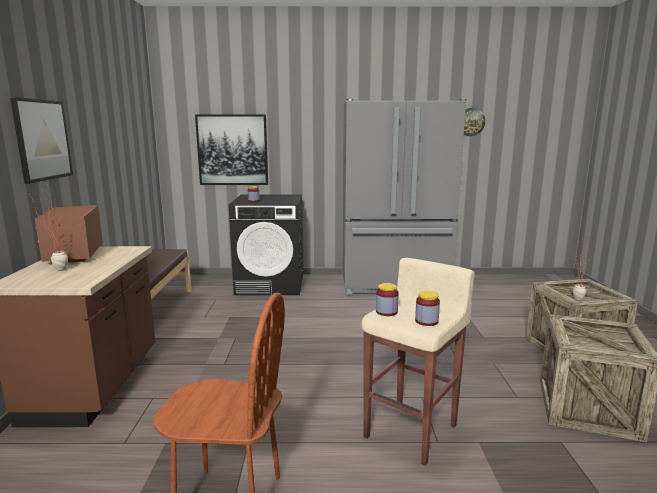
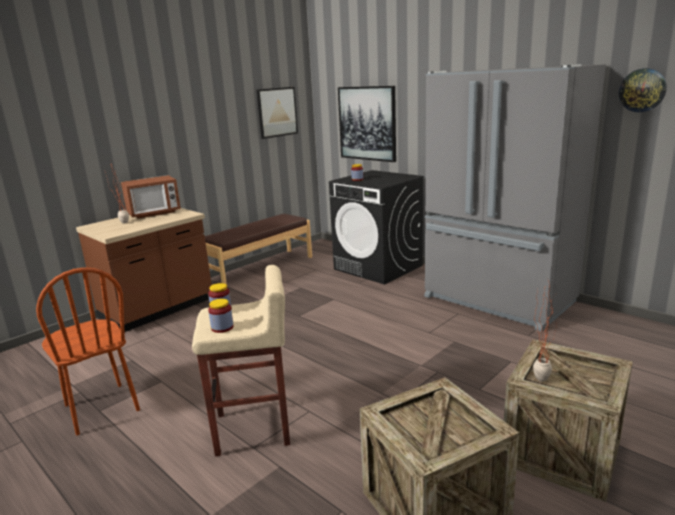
camera: 45 degrees right, 5 degrees up
picture [10,97,73,184] -> picture moved to [257,87,298,139]
microwave [35,205,103,262] -> microwave turned 150 degrees counterclockwise [121,175,181,218]

